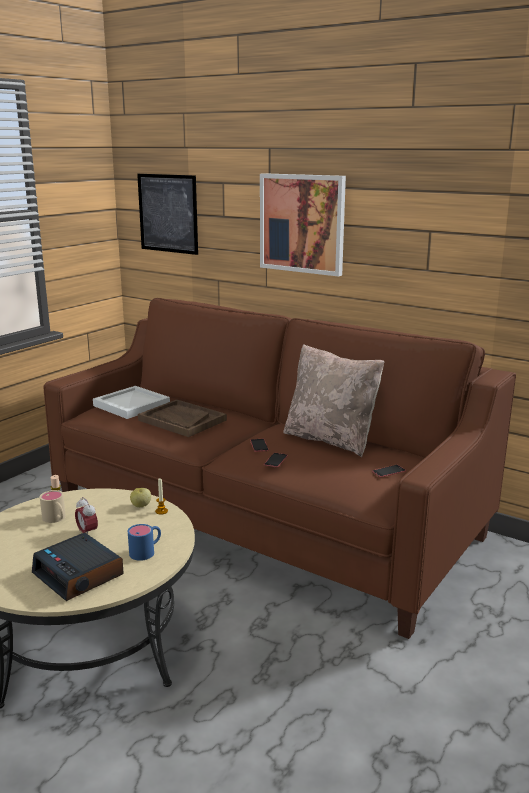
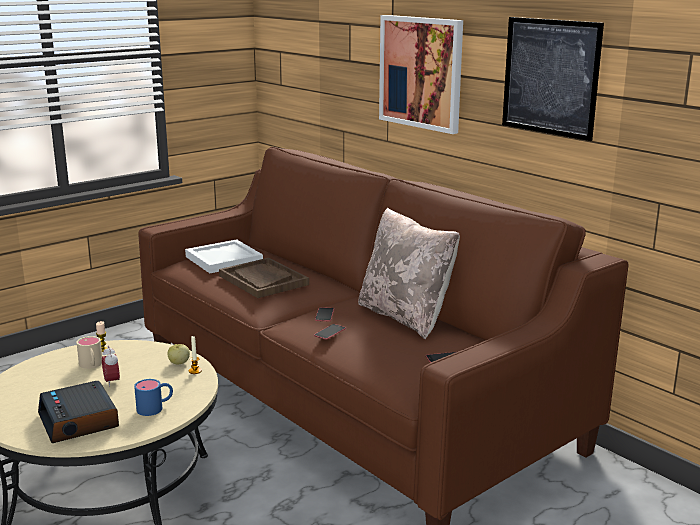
camera: 15 degrees right, 0 degrees up
picture [137,174,198,255] -> picture moved to [502,17,604,141]

